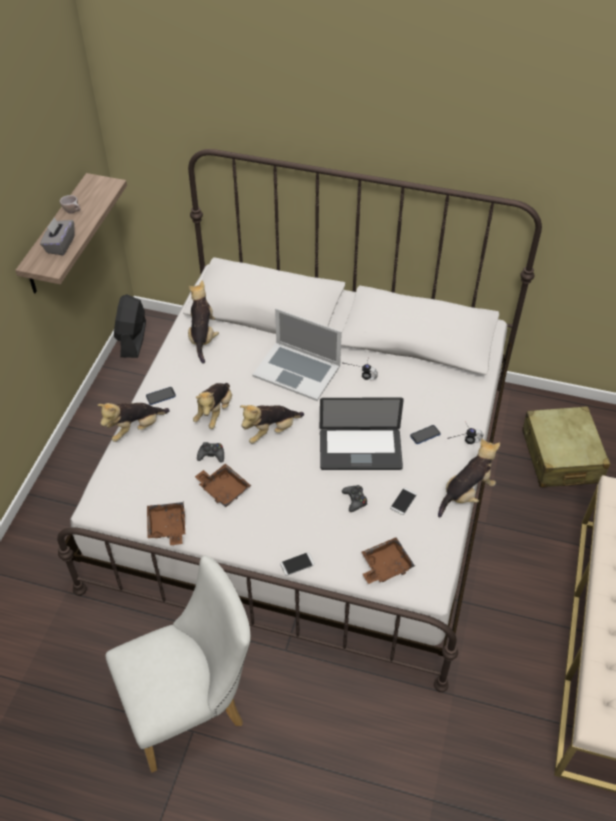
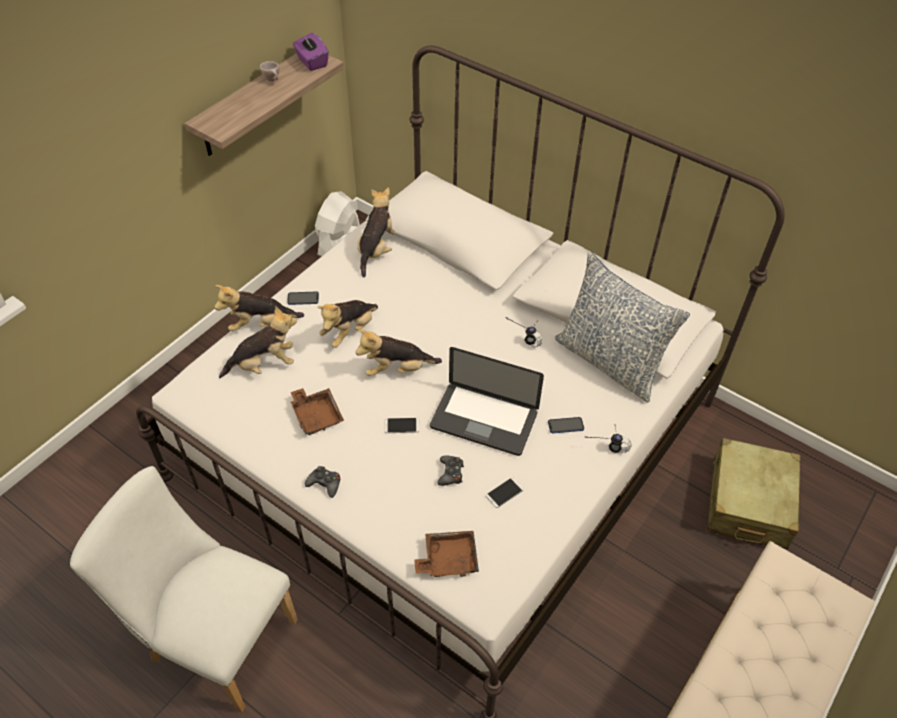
camera: 20 degrees right, 0 degrees up
grey tissue box [40,217,75,255] -> none
white chair [105,556,251,773] -> white chair turned 150 degrees counterclockwise [70,466,298,712]
black fan [114,294,146,358] -> white fan [315,191,360,256]
brown tray [147,502,185,545] -> none
black game controller [197,442,224,463] -> black game controller moved to [305,466,340,498]
laptop [252,308,342,401] -> none
phone [280,552,315,576] -> phone moved to [385,418,419,433]
plush toy [438,438,500,518] -> plush toy moved to [219,306,297,378]
none -> purple tissue box [293,33,329,71]
none -> pillow [555,252,690,403]

